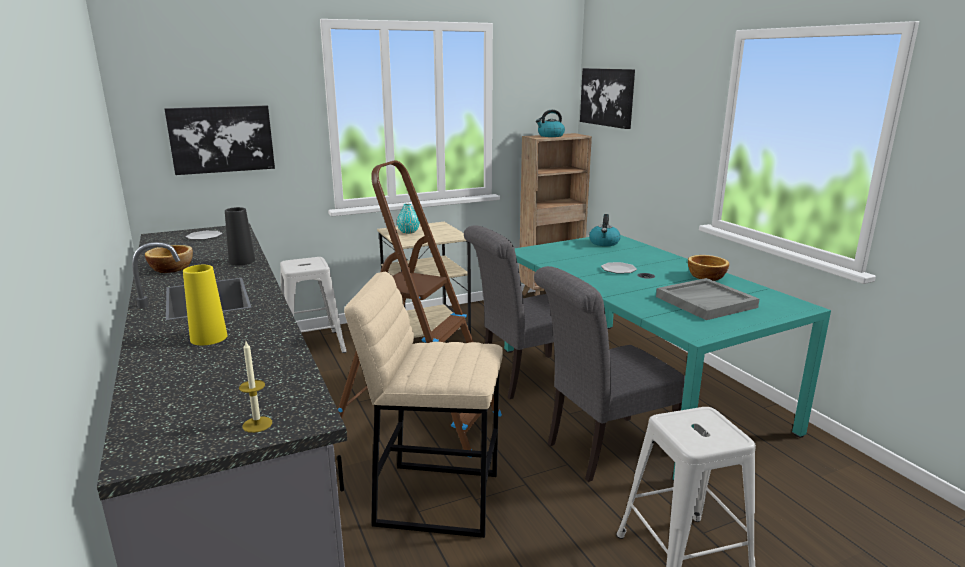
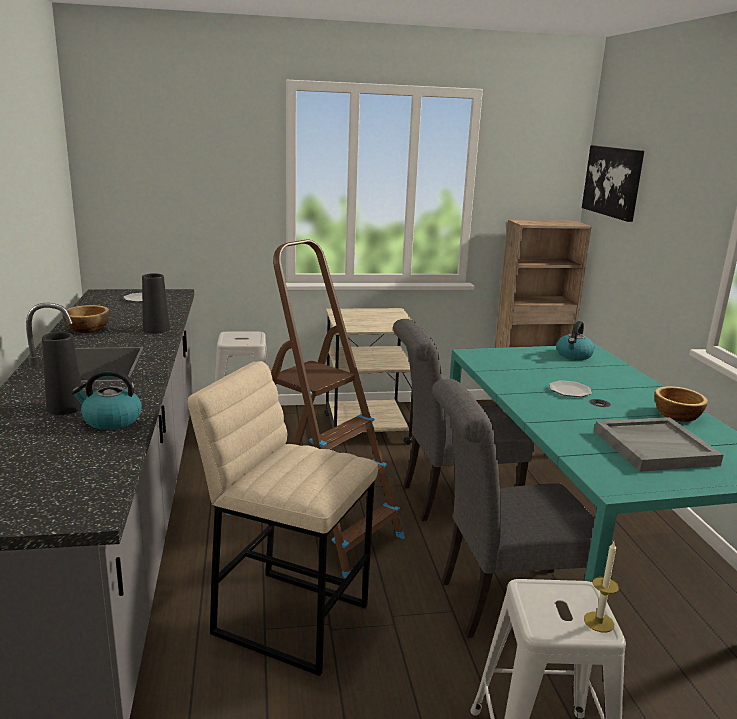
camera: 15 degrees right, 0 degrees up
picture [165,105,275,175] -> none
yellow vase [183,265,227,345] -> black vase [42,332,82,415]
candle [239,341,272,433] -> candle moved to [584,542,619,632]
turquoise vase [397,204,420,234] -> none
kettle [536,110,565,137] -> kettle moved to [71,369,142,430]

